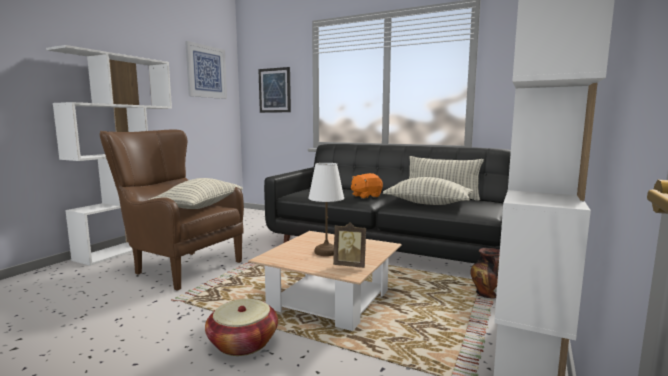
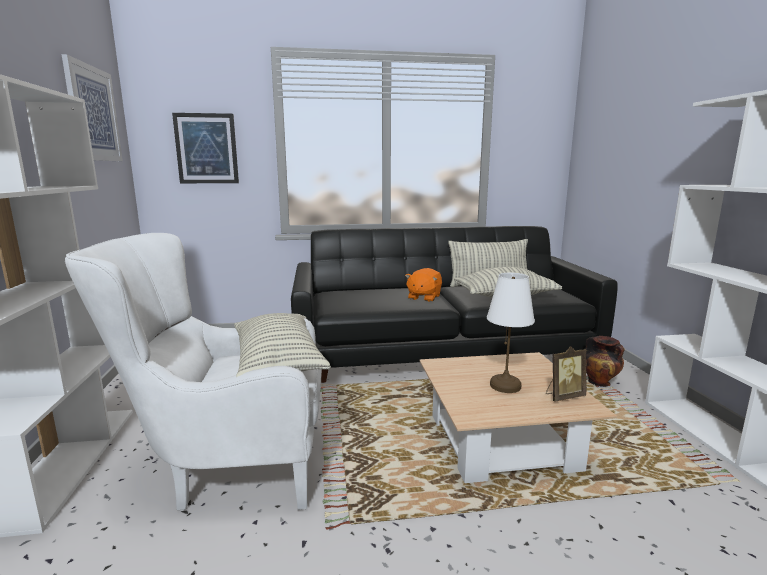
camera: 35 degrees left, 5 degrees up
brown armchair [100,129,244,290] -> white armchair [65,233,321,511]
basket [205,299,278,356] -> none

